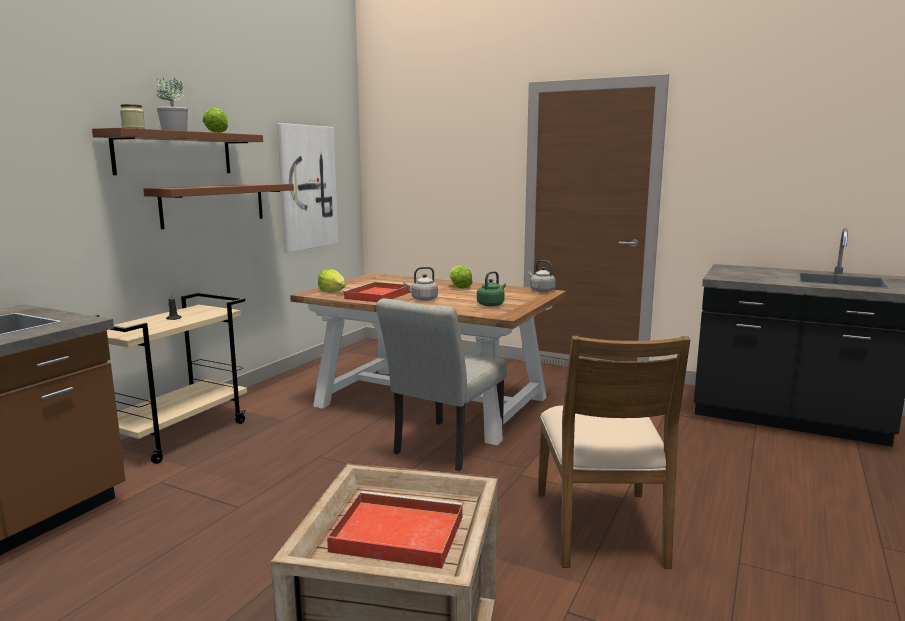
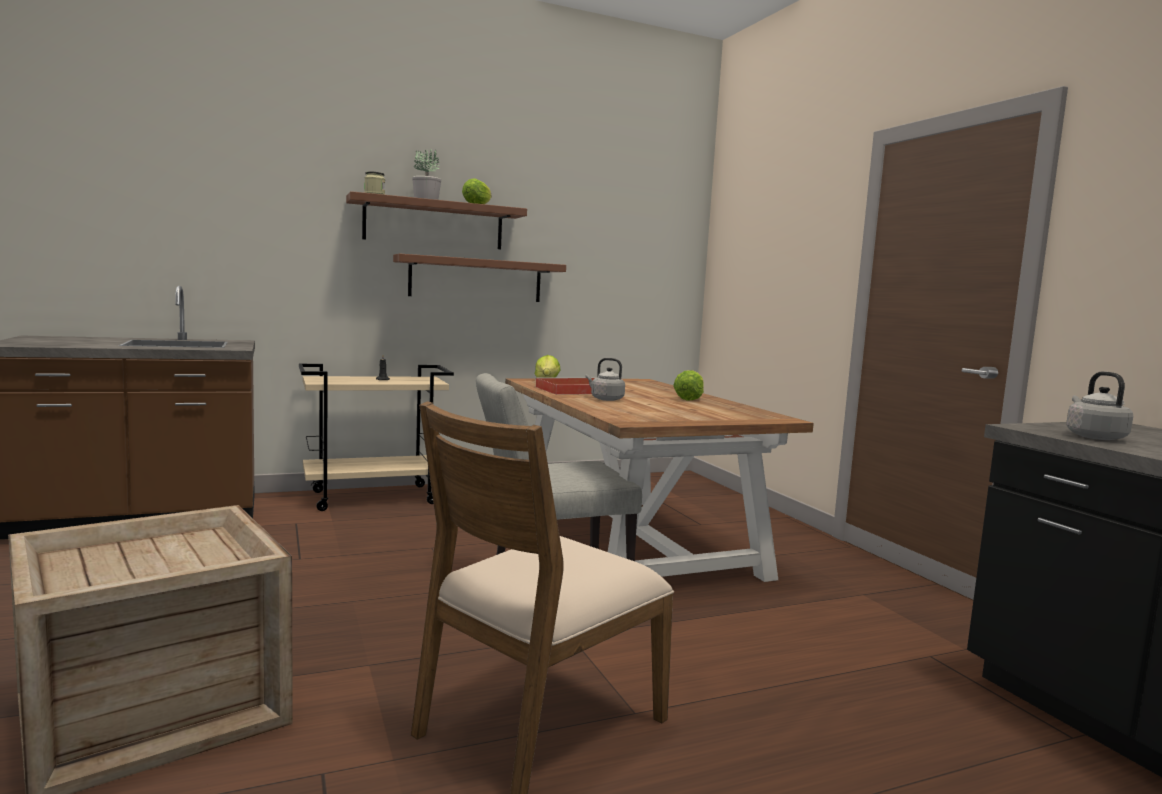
camera: 40 degrees right, 5 degrees down
picture [277,123,338,252] -> none
red tray [327,491,463,569] -> none
green kettle [477,271,506,307] -> none
grey kettle [528,260,556,292] -> grey kettle moved to [1066,372,1133,440]

